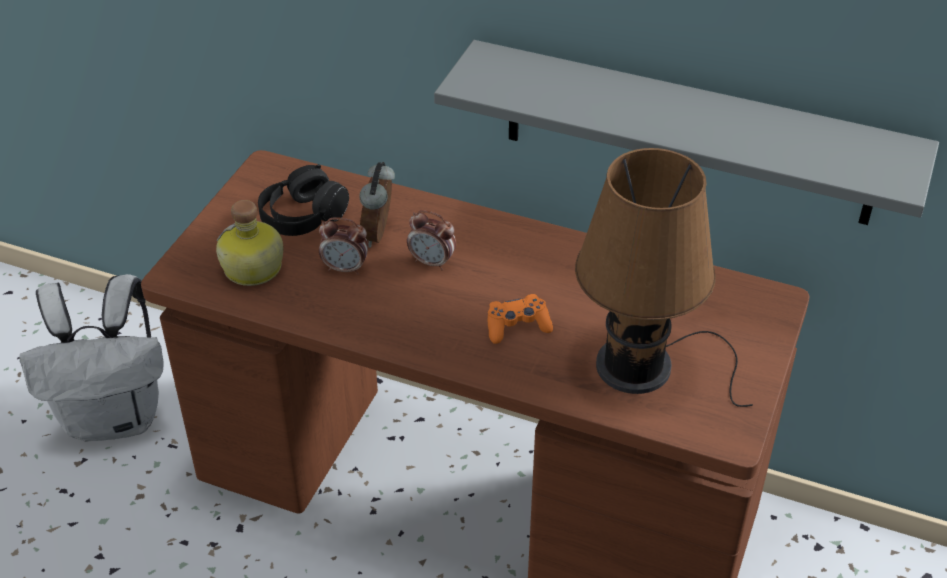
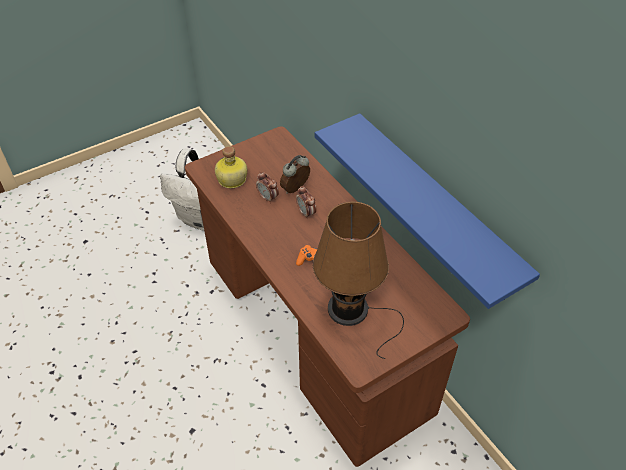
camera: 35 degrees right, 5 degrees up
black headphones [258,164,349,236] -> none
grey shelf [434,40,939,225] -> blue shelf [315,113,540,309]

